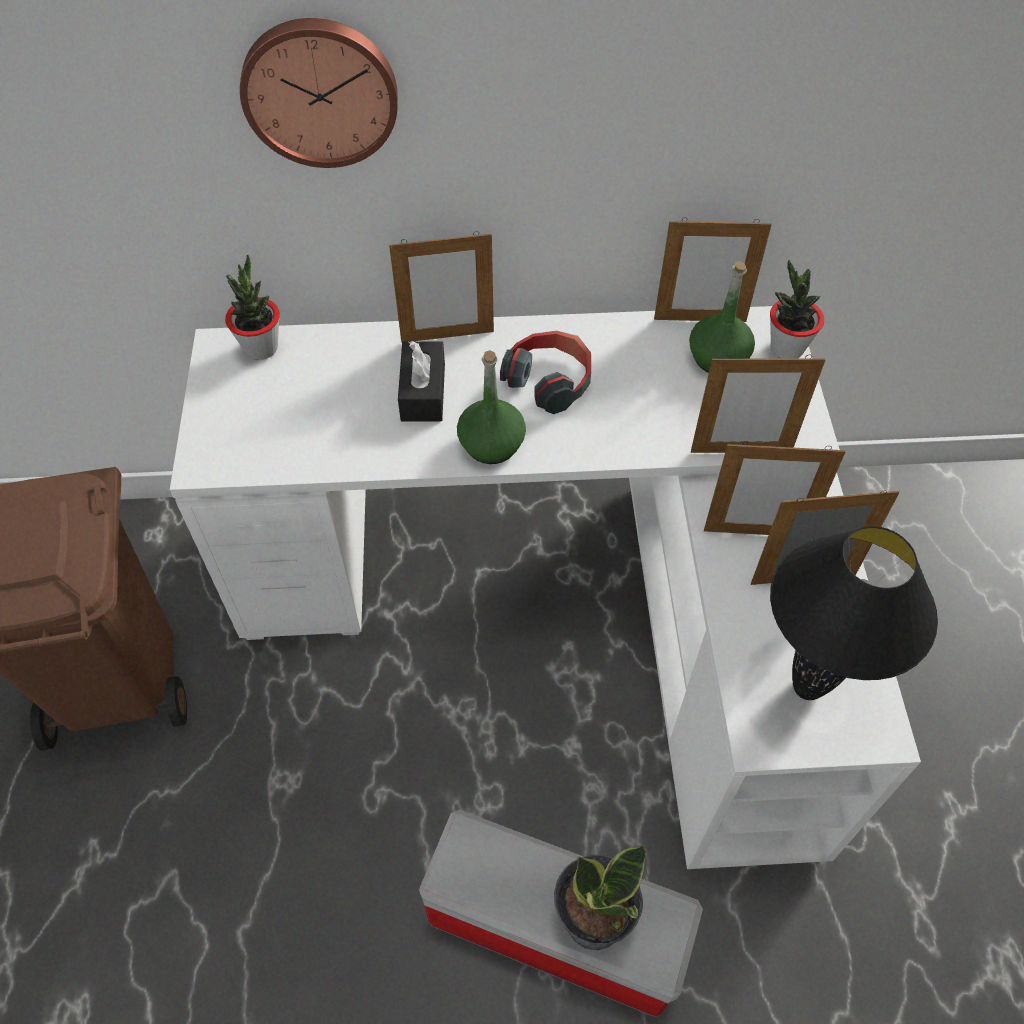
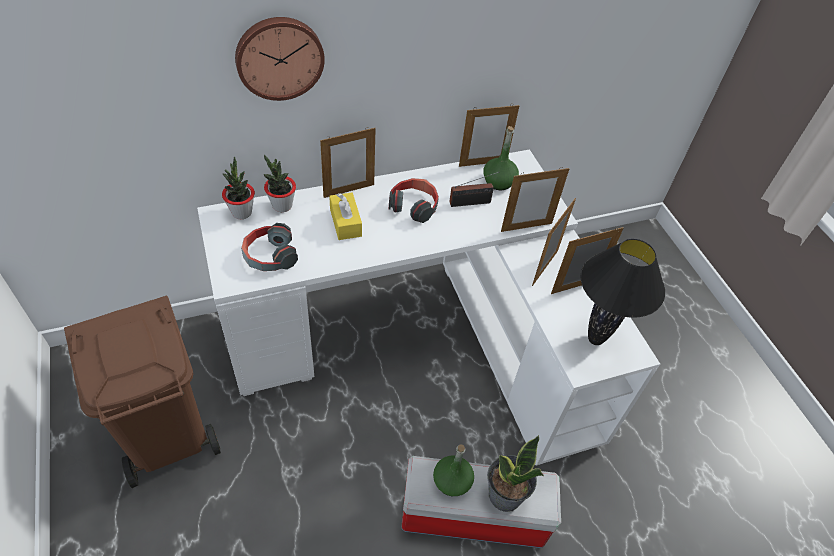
camera: 20 degrees left, 5 degrees down
black tissue box [398,341,445,422] -> yellow tissue box [329,193,362,240]
green bottle [457,350,526,464] -> green bottle moved to [433,444,474,496]
picture frame [704,441,846,535] -> picture frame turned 135 degrees clockwise [532,198,576,286]
potted plant [770,260,824,359] -> potted plant moved to [264,155,296,212]
none -> headphones [241,223,298,271]
none -> radio [449,172,499,207]

